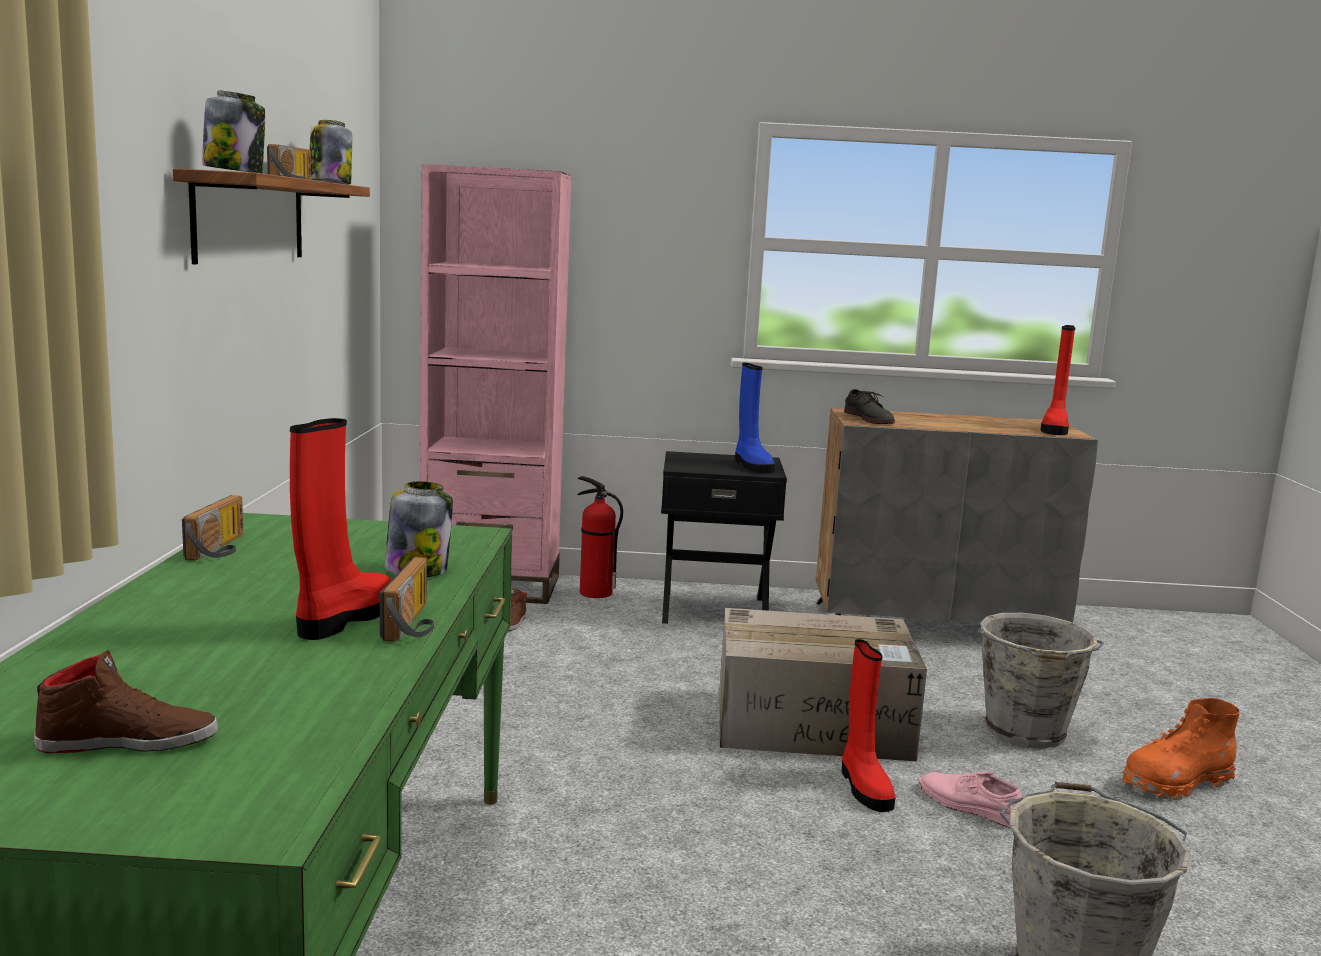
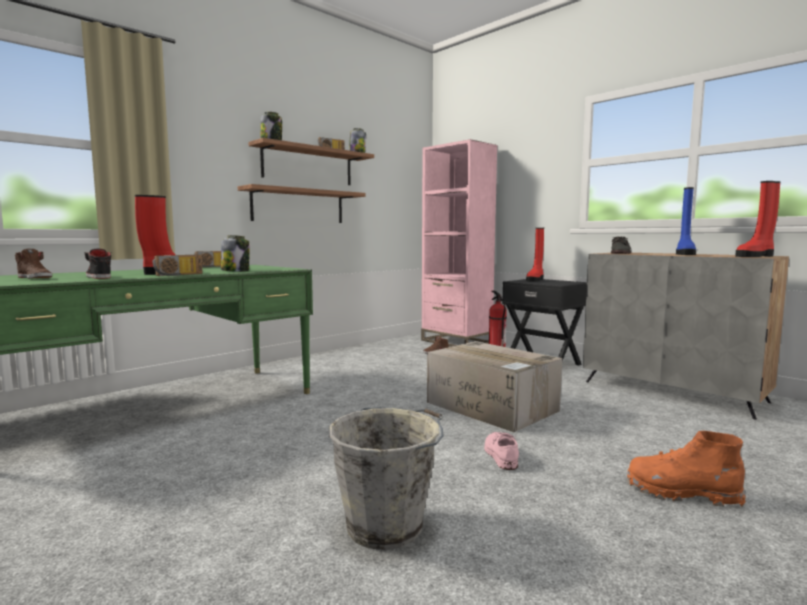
camera: 45 degrees right, 5 degrees down
blue boot [735,363,775,474] -> blue boot moved to [676,187,696,255]
red boot [842,639,895,812] -> red boot moved to [526,228,544,282]
grey bucket [977,613,1104,748] -> none
none -> black shoe [84,248,111,279]
none -> shelf [238,184,365,223]

